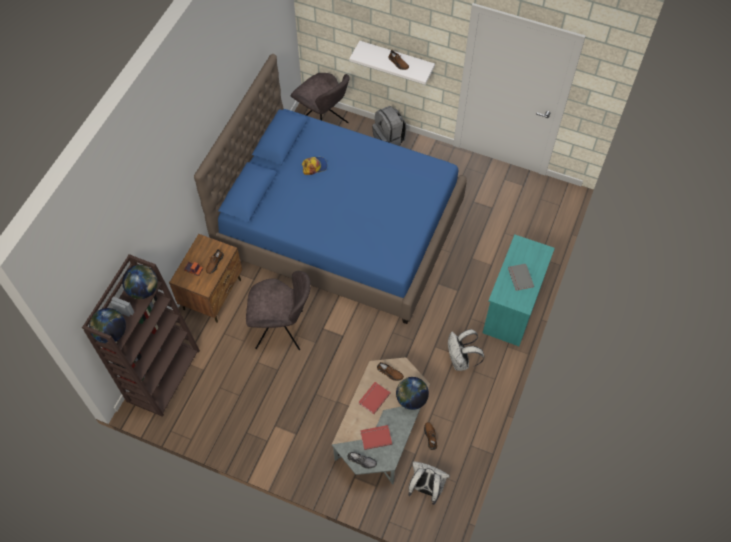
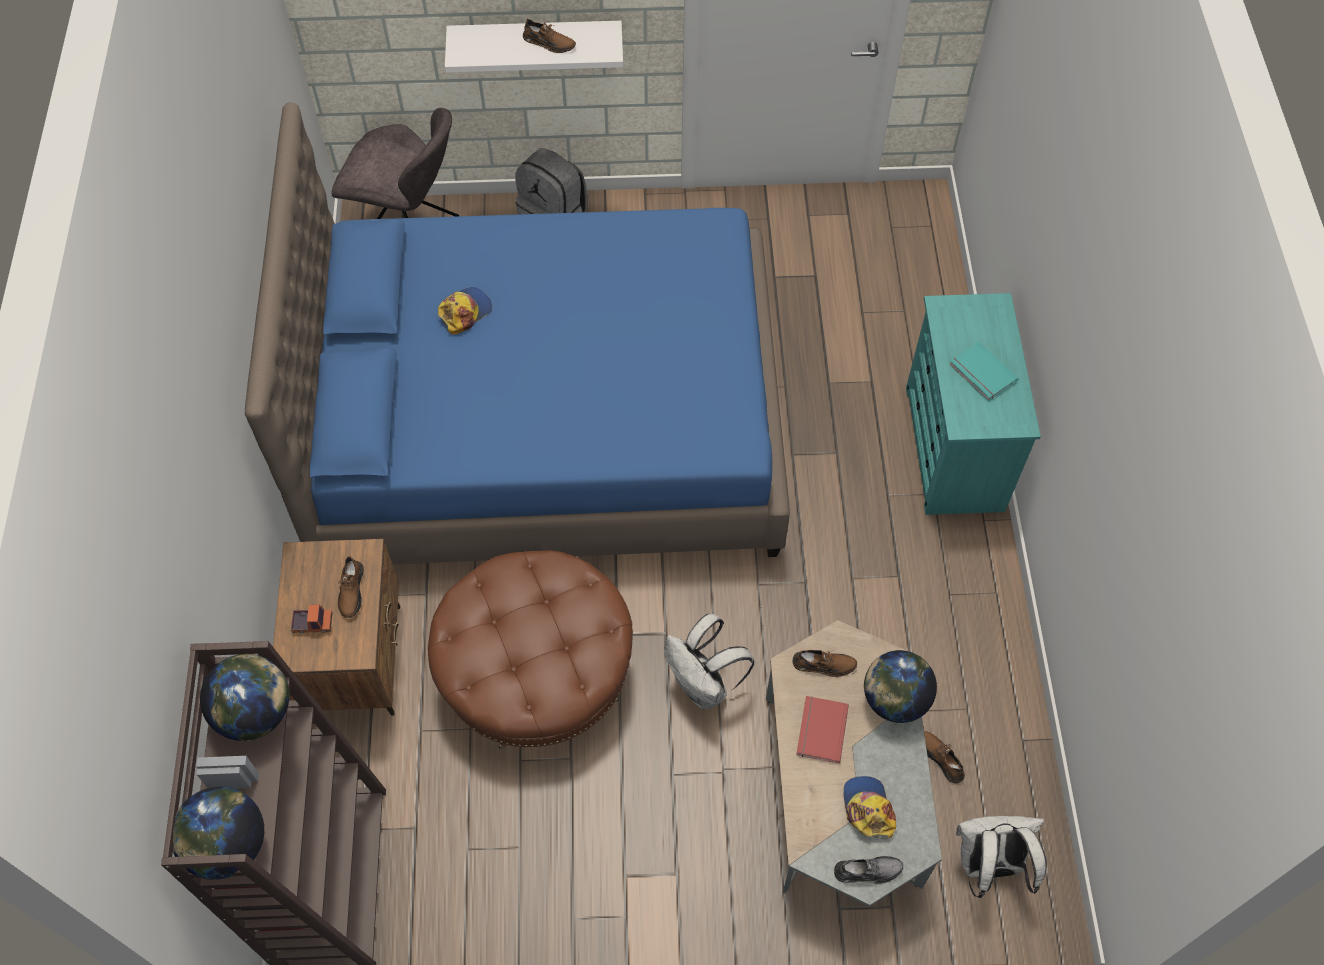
camera: 25 degrees left, 0 degrees up
grey chair [246,271,311,350] -> brown ottoman [428,550,633,748]
red book [360,425,392,450] -> cap [843,776,896,839]
white backpack [448,329,484,371] -> white backpack moved to [664,614,755,709]
grey book [508,264,534,291] -> turquoise book [949,342,1018,401]

